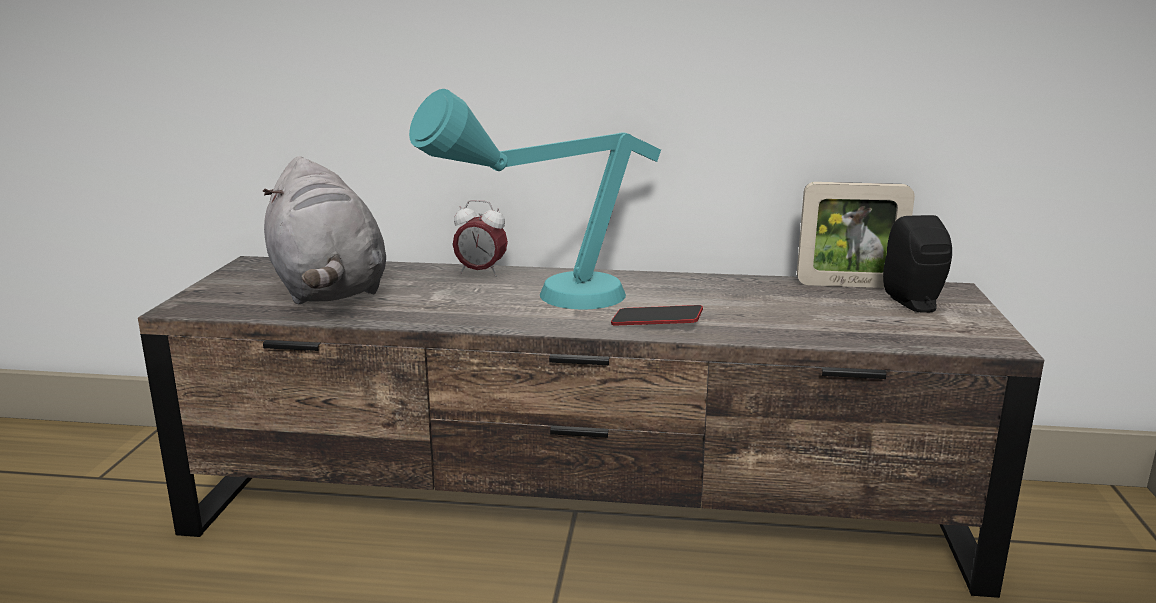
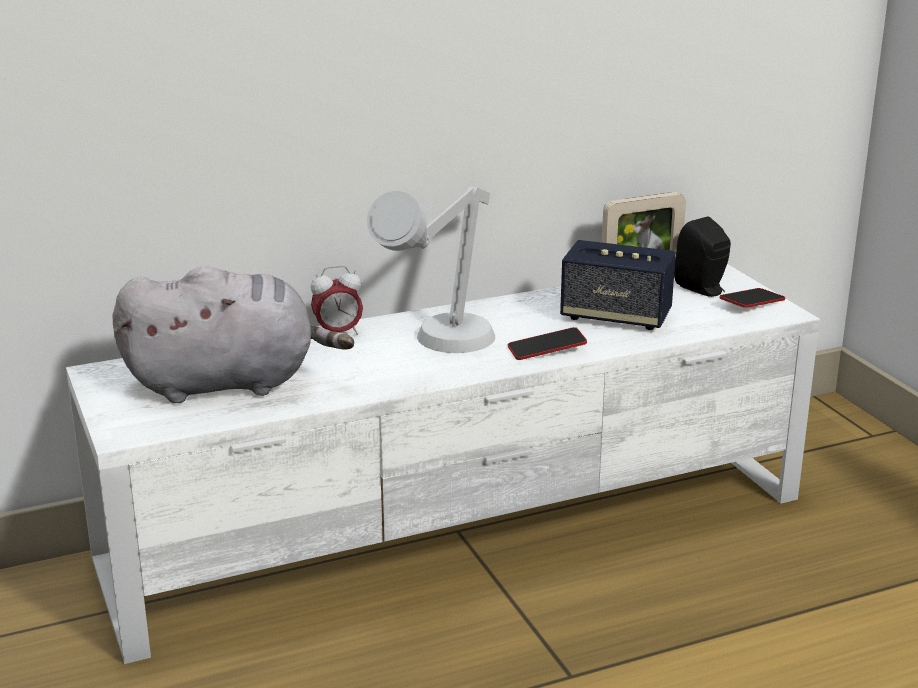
camera: 30 degrees left, 5 degrees up
brown tv stand [138,256,1044,598] -> white tv stand [66,264,820,664]
grey plush toy [263,156,386,304] -> grey plush toy turned 45 degrees counterclockwise [112,266,354,403]
turquoise table lamp [409,89,661,309] -> grey table lamp [367,187,495,353]
none -> speaker [560,240,676,330]
none -> phone [720,288,785,308]

